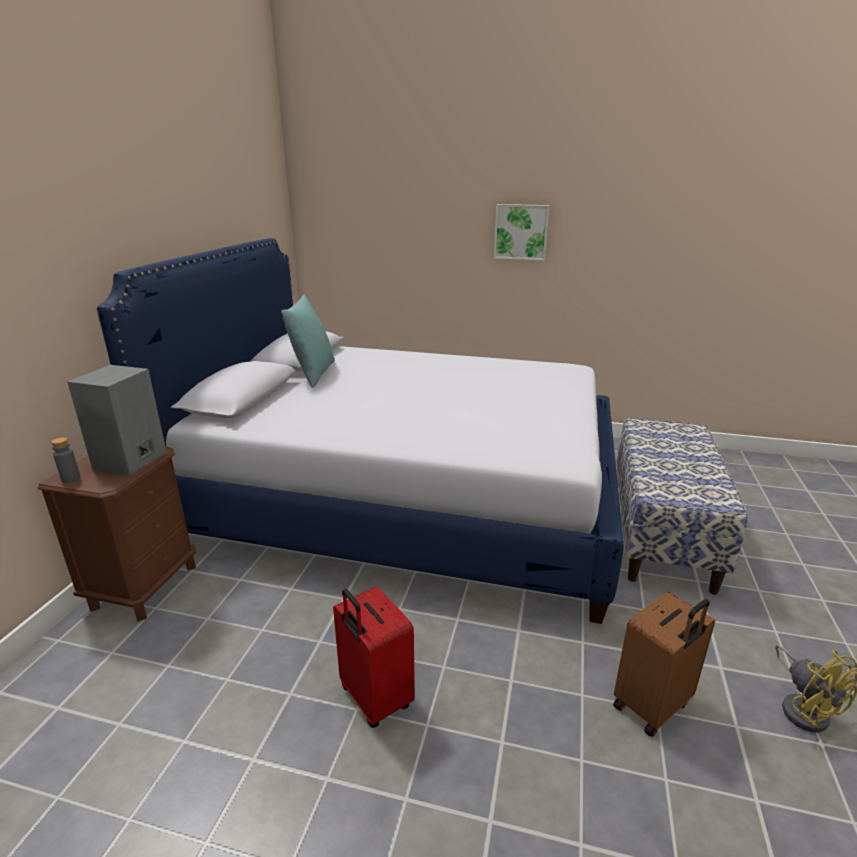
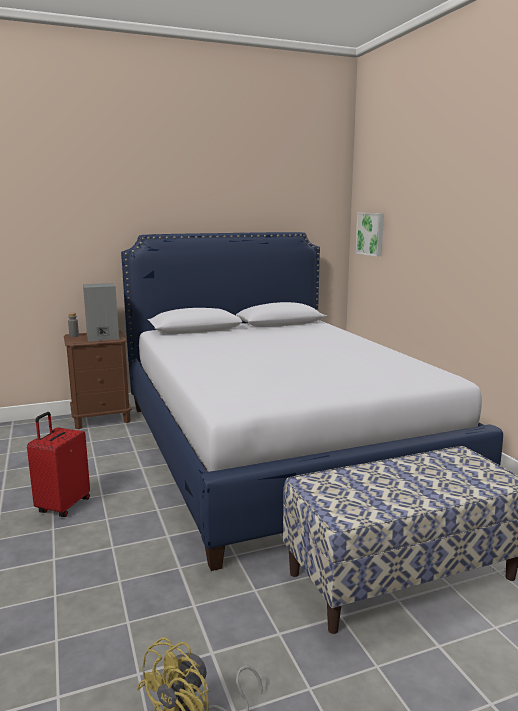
camera: 55 degrees right, 10 degrees down
turquoise pillow [281,295,335,388] -> none
picture [494,204,550,261] -> picture moved to [356,213,384,257]
brown suitcase [613,592,715,737] -> none

